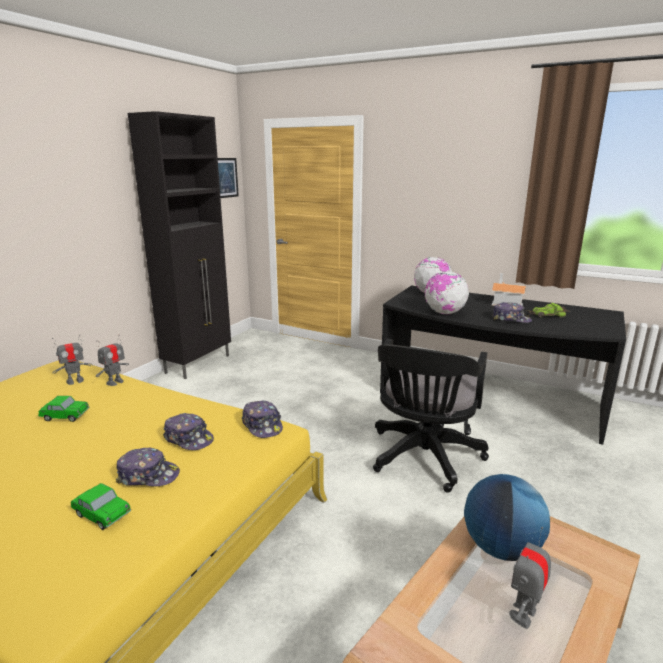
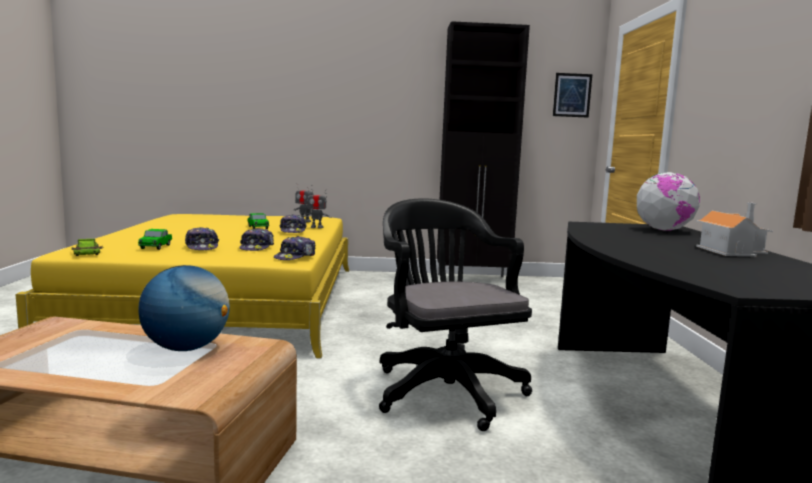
camera: 60 degrees right, 10 degrees down
black office chair [373,339,489,493] -> black office chair turned 75 degrees clockwise [379,198,532,431]
globe [425,271,469,314] -> none
cap [492,302,532,323] -> cap moved to [280,214,307,233]
toy robot [509,527,551,629] -> none
toy car [525,303,570,318] -> toy car moved to [70,239,104,256]

